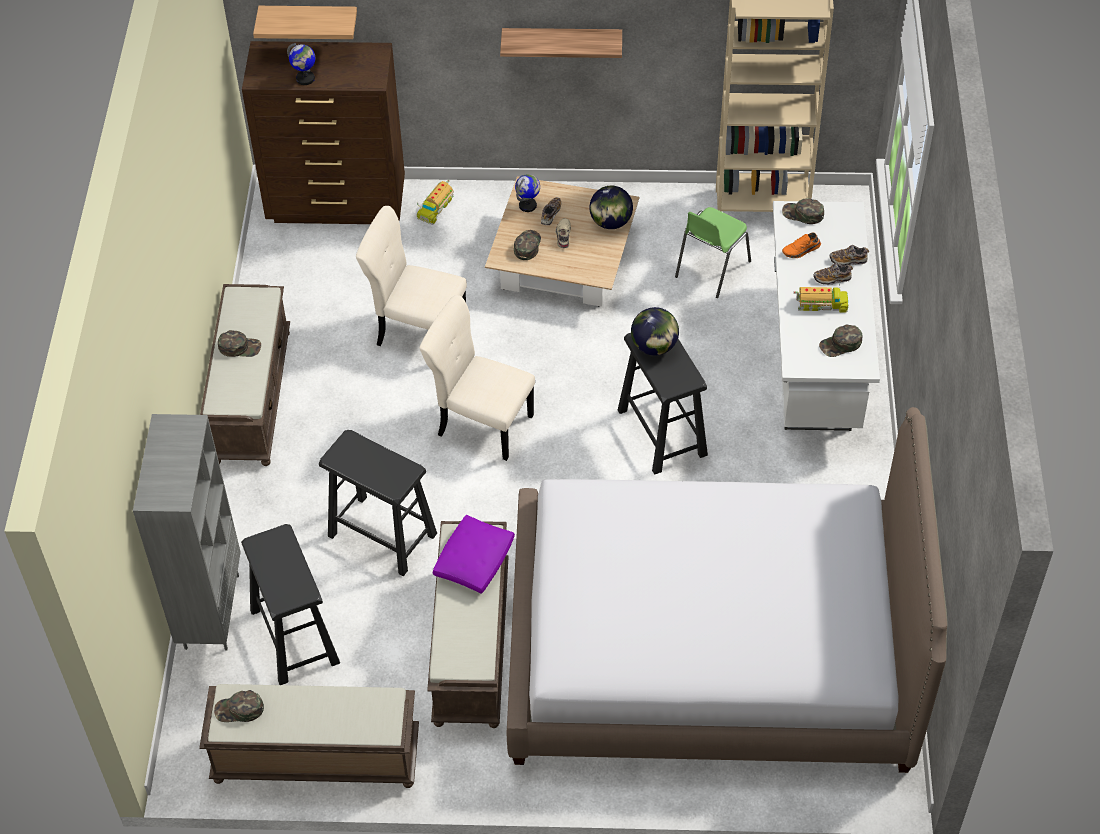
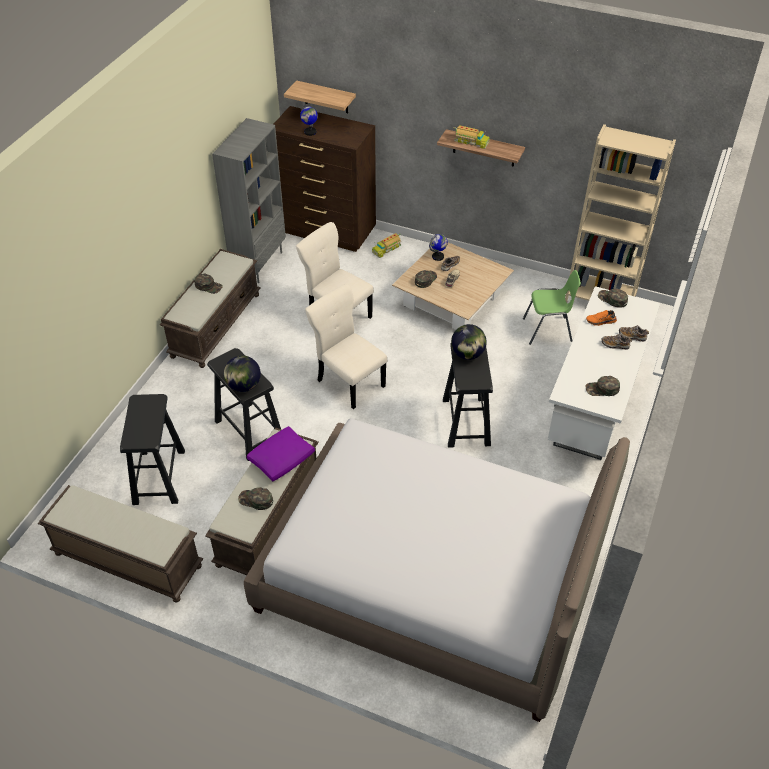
camera: 20 degrees right, 5 degrees down
grey bookcase [133,414,241,651] -> grey bookcase moved to [212,118,286,283]
green cap [214,690,264,722] -> green cap moved to [238,487,273,510]
globe [589,186,633,229] -> globe moved to [224,355,261,392]
green chair [675,207,751,298] -> green chair turned 150 degrees counterclockwise [523,270,581,345]
toy truck [794,283,848,313] -> toy truck moved to [454,125,490,149]

